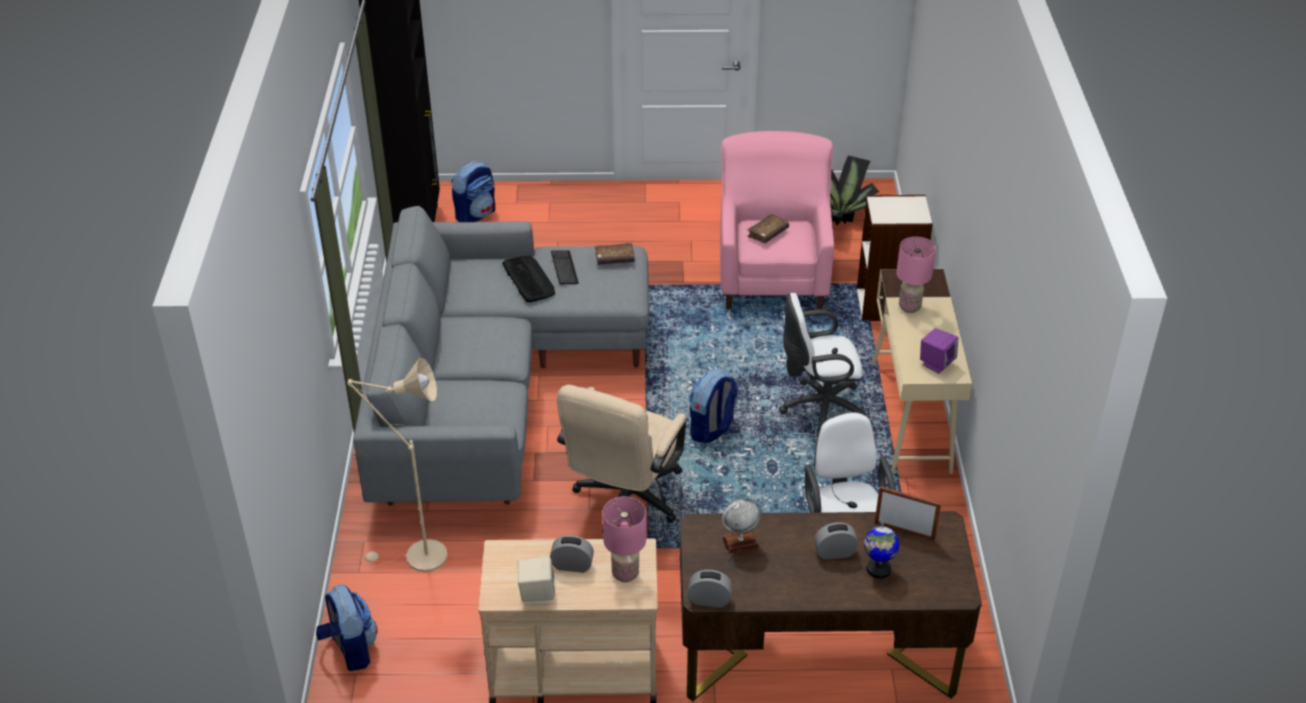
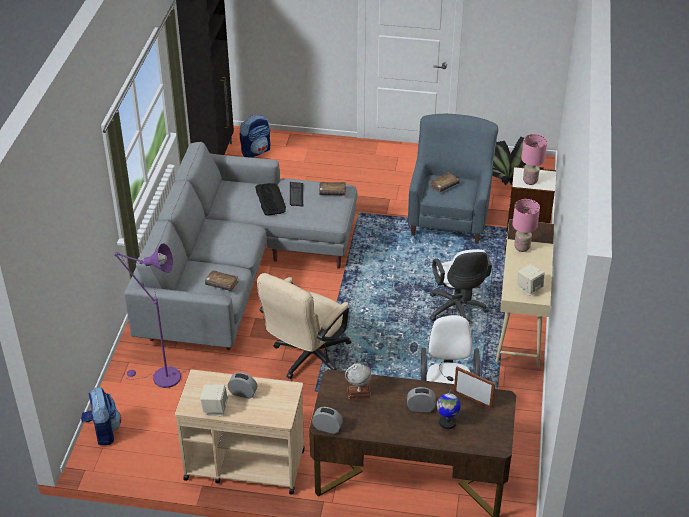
camera: 10 degrees right, 0 degrees up
beige floor lamp [347,358,448,572] -> purple floor lamp [114,243,181,388]
pink table lamp [603,496,646,582] -> pink table lamp moved to [521,134,547,185]
backpack [689,368,738,443] -> none
pink armchair [720,131,834,309] -> blue armchair [408,114,498,244]
white office chair [779,293,870,437] -> white office chair turned 105 degrees counterclockwise [430,249,492,321]
purple speaker [920,328,958,374] -> beige speaker [517,264,545,296]
none -> brown book [205,270,239,291]

